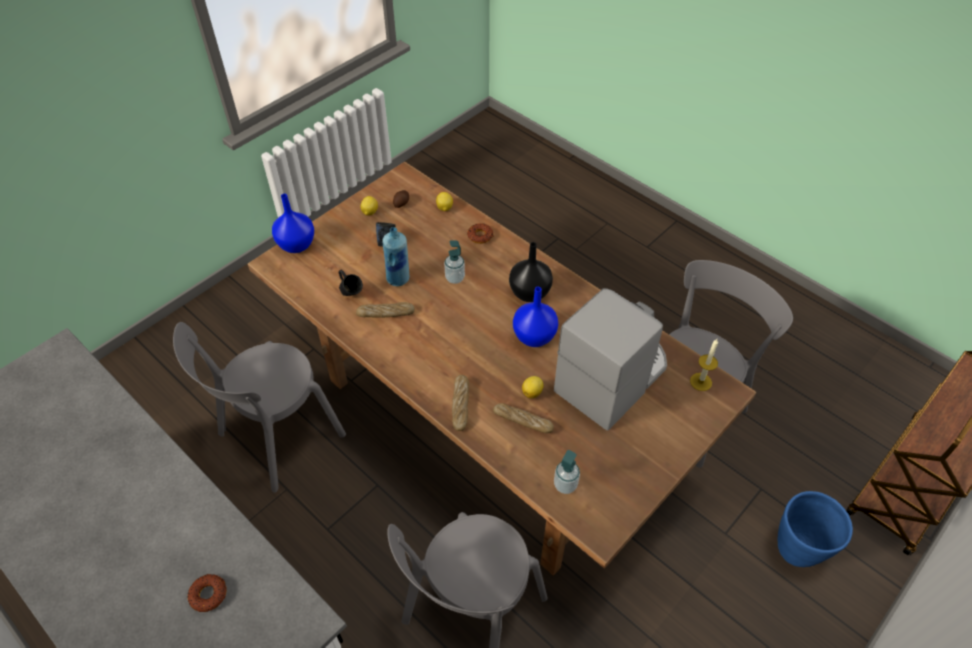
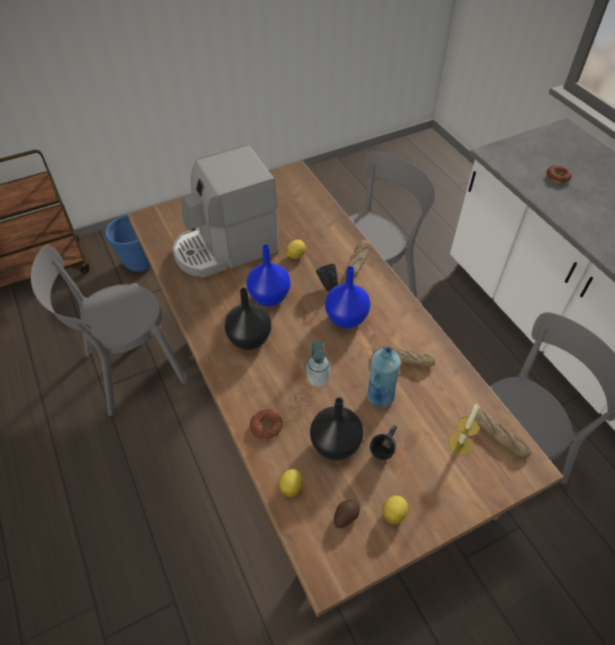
camera: 160 degrees left, 0 degrees up
blue vase [272,194,314,253] -> blue vase moved to [325,266,370,328]
black mug [339,270,363,296] -> black mug moved to [316,264,338,291]
bread [493,403,554,433] -> bread moved to [470,409,531,459]
soap dispenser [554,450,580,494] -> none
candle [690,339,718,391] -> candle moved to [448,404,479,455]
none -> black vase [310,397,364,461]

